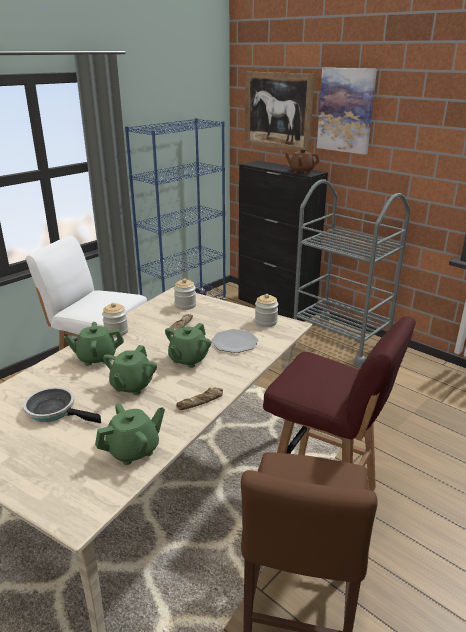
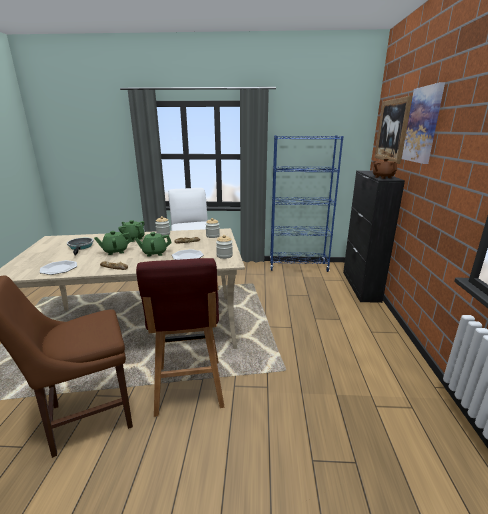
camera: 50 degrees right, 5 degrees down
green teapot [95,404,165,465] -> plate [40,260,77,275]
grey cart [293,179,410,368] -> none

